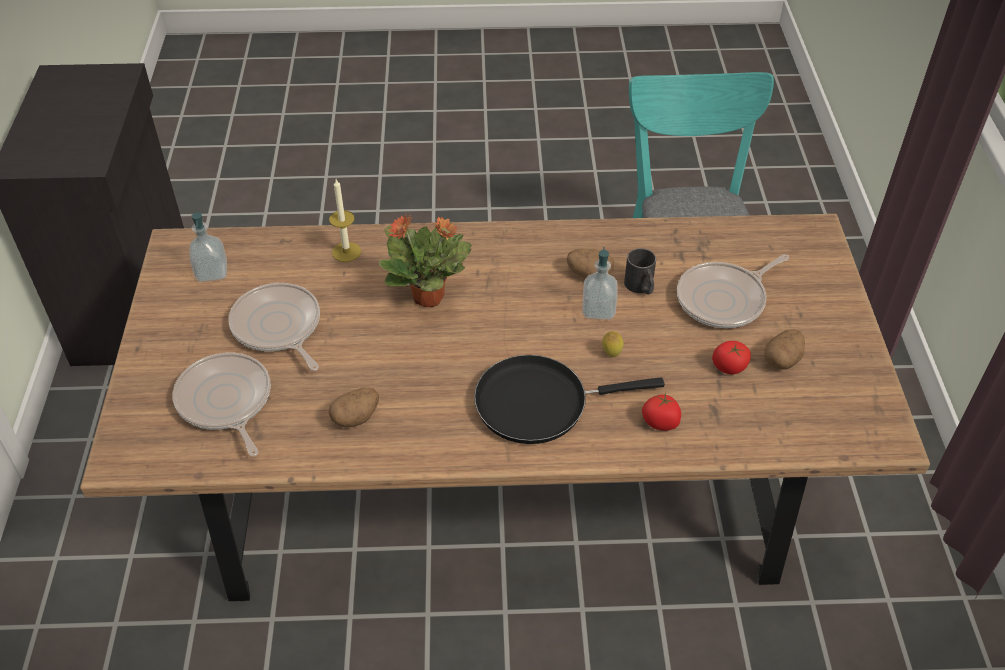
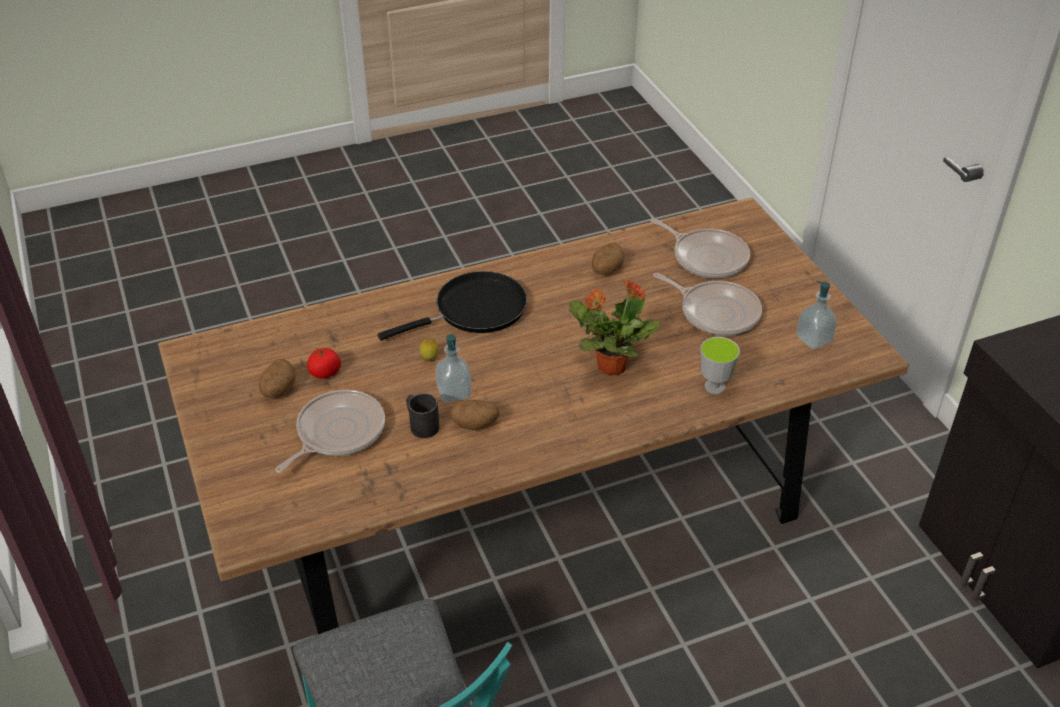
camera: 160 degrees right, 5 degrees down
candle [329,179,361,262] -> cup [700,337,740,394]
tomato [642,393,681,431] -> none

